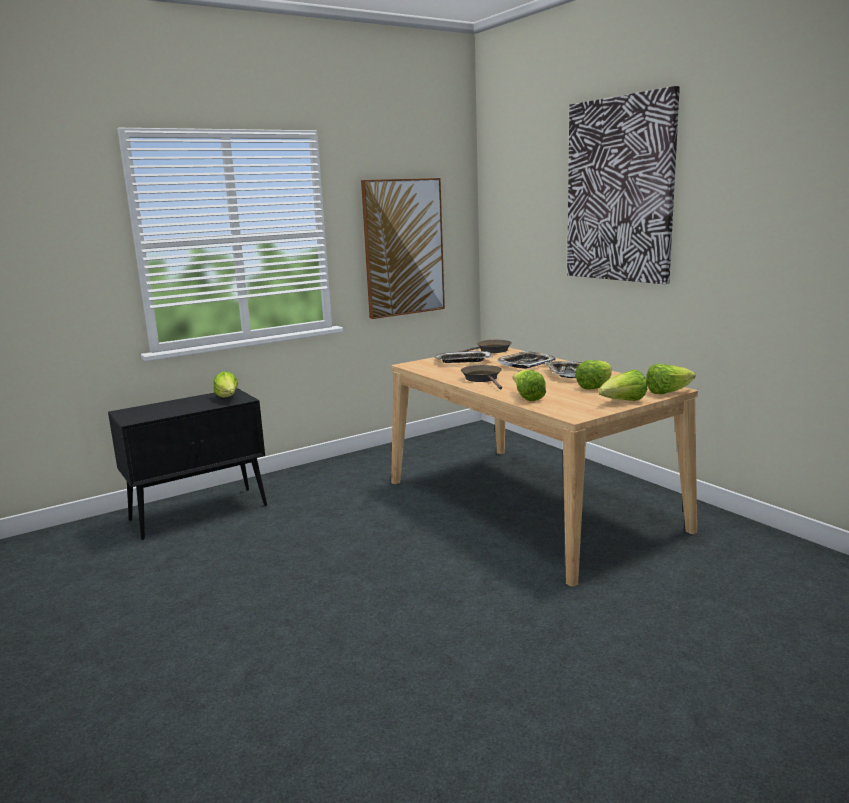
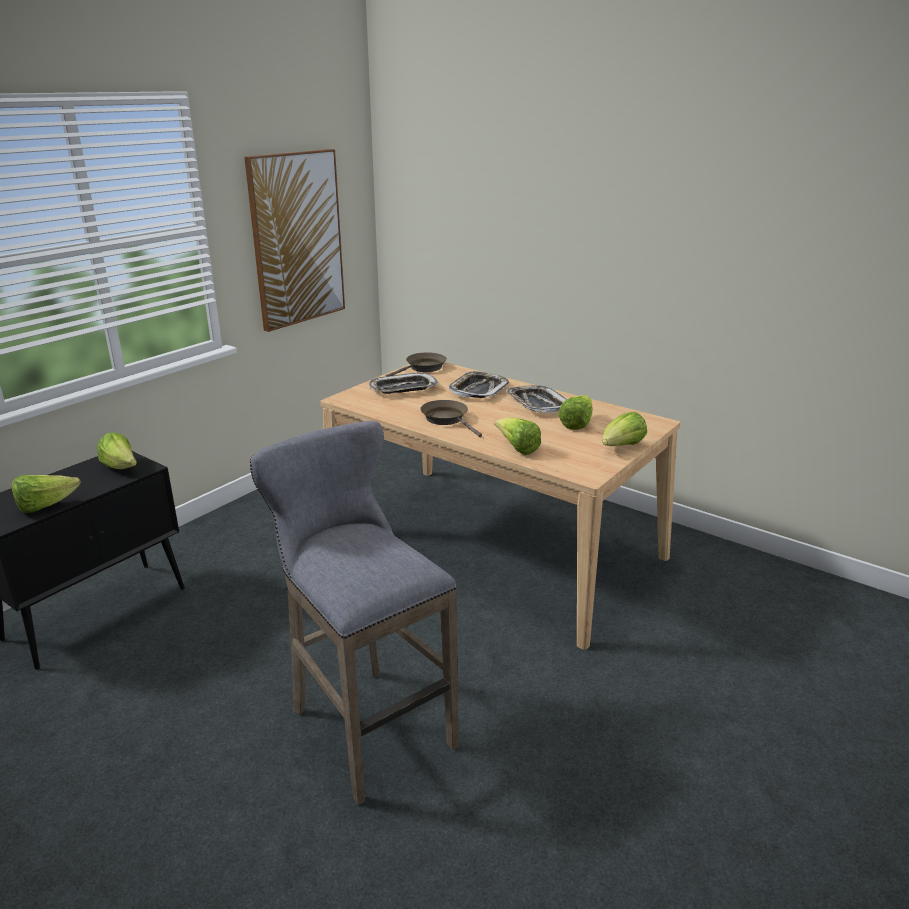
camera: 20 degrees left, 10 degrees up
picture [567,86,680,284] -> none
lettuce [646,364,696,394] -> lettuce moved to [12,475,81,513]
none -> grey stool [250,421,459,805]

